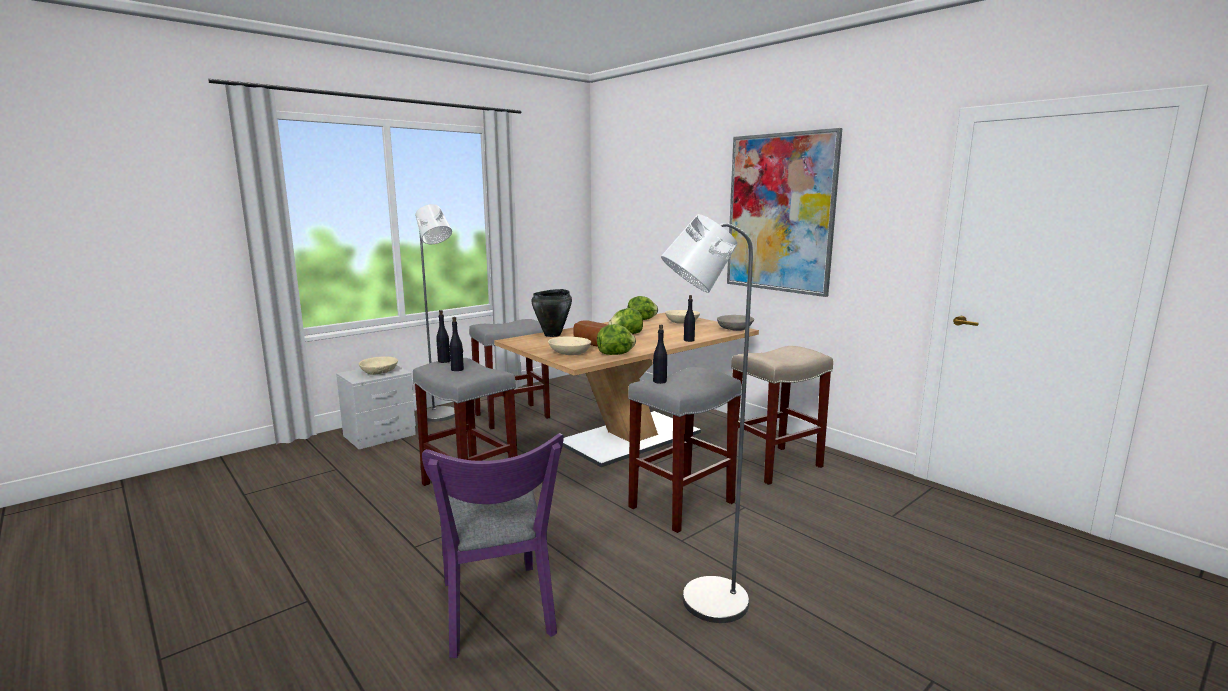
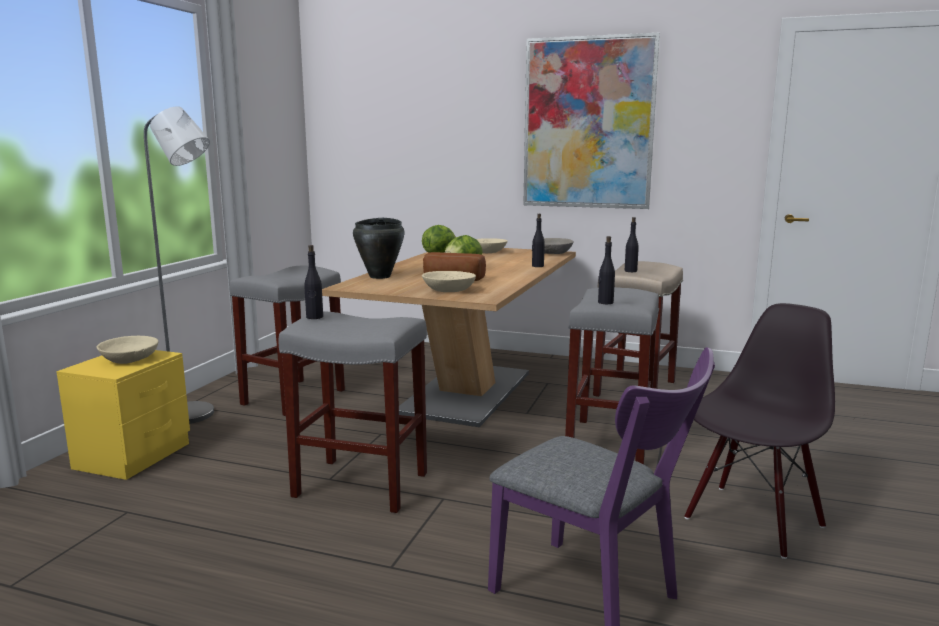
camera: 30 degrees left, 0 degrees up
grey nightstand [336,365,416,449] -> yellow nightstand [56,350,190,480]
black bottle [450,317,464,371] -> black bottle moved to [624,217,639,272]
lettuce [597,324,636,355] -> none
grey floor lamp [661,214,753,623] -> black chair [684,303,835,559]

